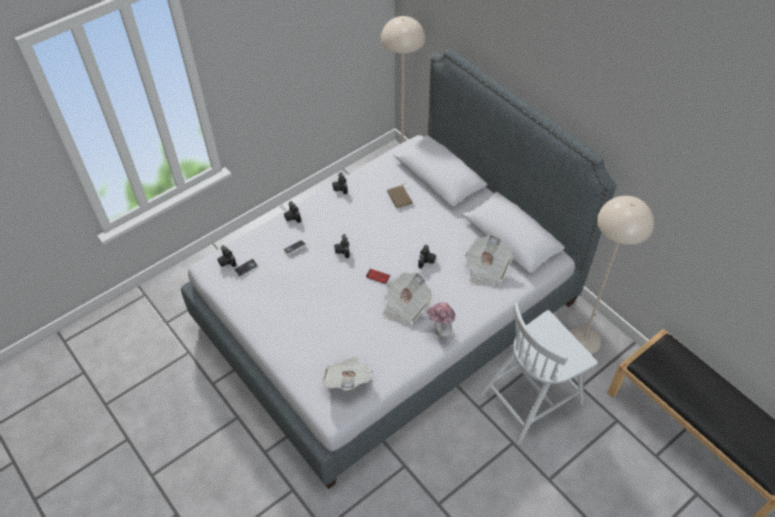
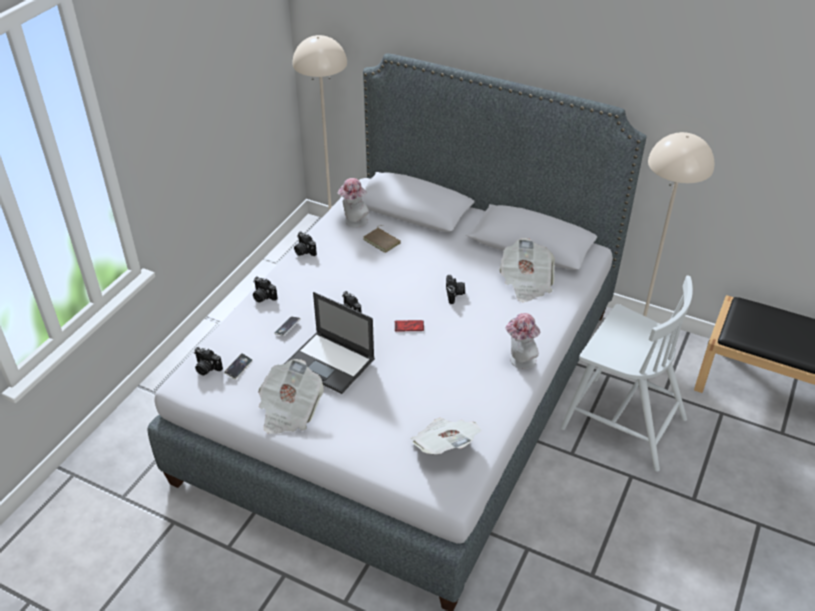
camera: 25 degrees left, 10 degrees down
newspaper [382,272,432,325] -> newspaper moved to [259,359,324,434]
white chair [478,302,598,444] -> white chair turned 90 degrees counterclockwise [561,276,693,472]
none -> laptop [284,292,375,394]
none -> hat [338,178,369,228]

